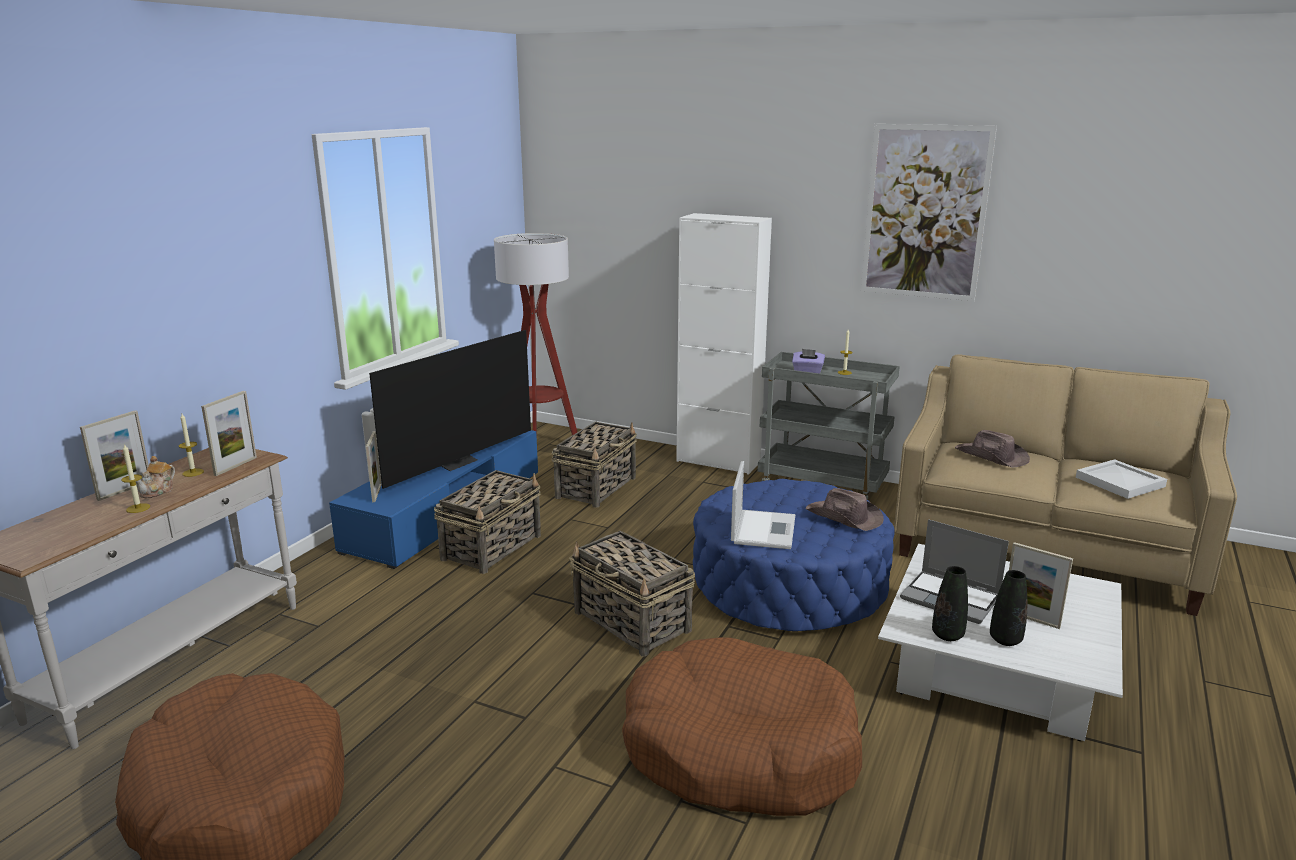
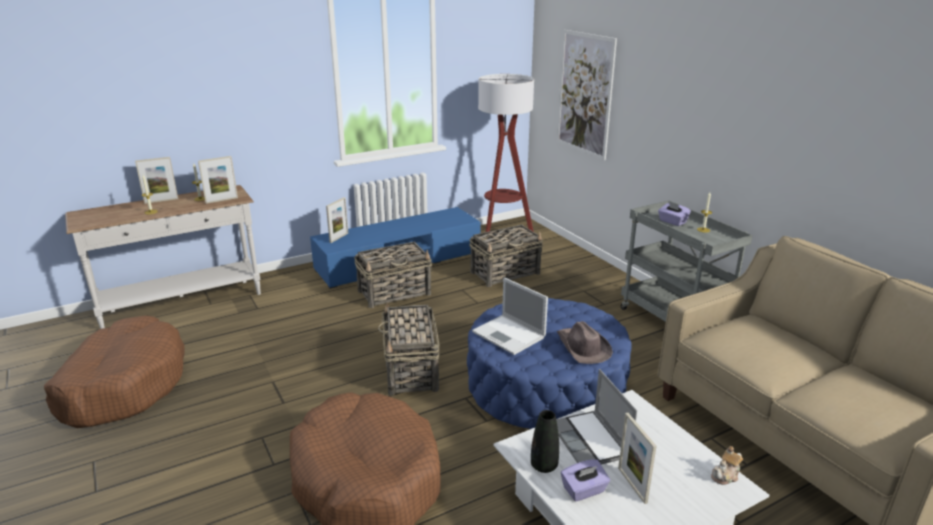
camera: 35 degrees right, 5 degrees up
teapot [136,456,175,498] -> teapot moved to [711,446,743,485]
television [369,330,531,489] -> none
white cabinet [676,213,772,475] -> none
laptop [731,461,795,549] -> laptop turned 90 degrees clockwise [472,277,548,355]
picture [861,124,997,301] -> picture moved to [557,30,617,160]
brown hat [955,430,1030,468] -> none
black vase [990,570,1027,646] -> purple tissue box [561,459,610,501]
white tray [1076,459,1167,499] -> none

